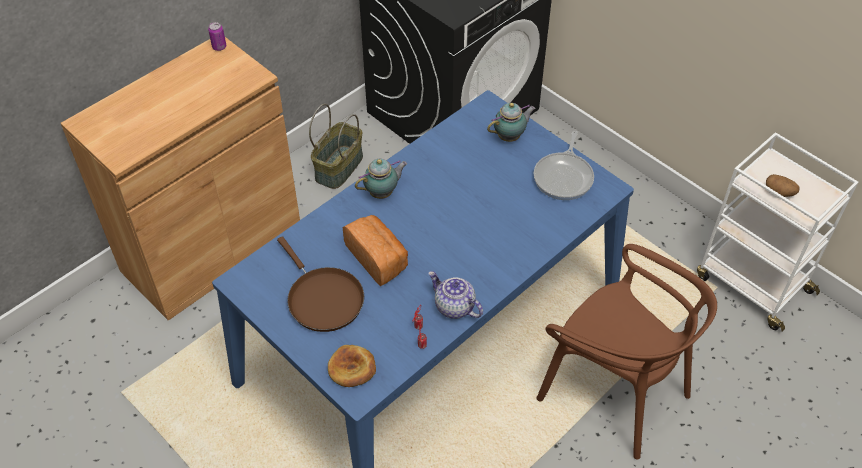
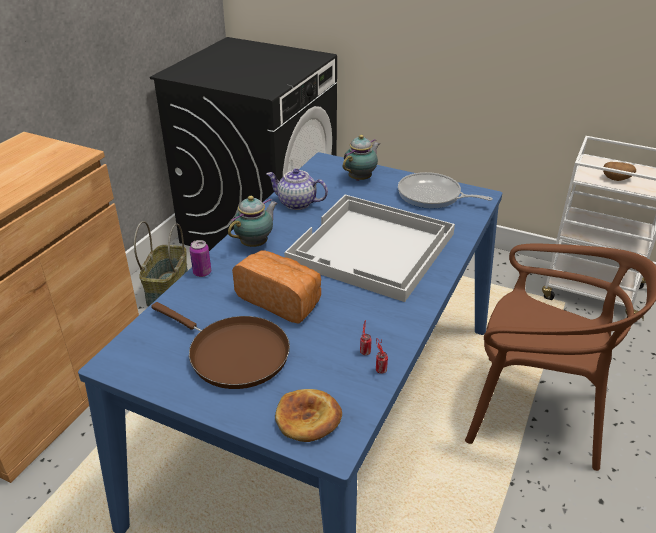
camera: 20 degrees left, 15 degrees down
can [208,22,226,51] -> can moved to [190,240,211,277]
teapot [428,271,483,319] -> teapot moved to [266,168,328,210]
frying pan [534,131,594,200] -> frying pan turned 120 degrees clockwise [398,172,492,209]
none -> white tray [284,195,455,302]

